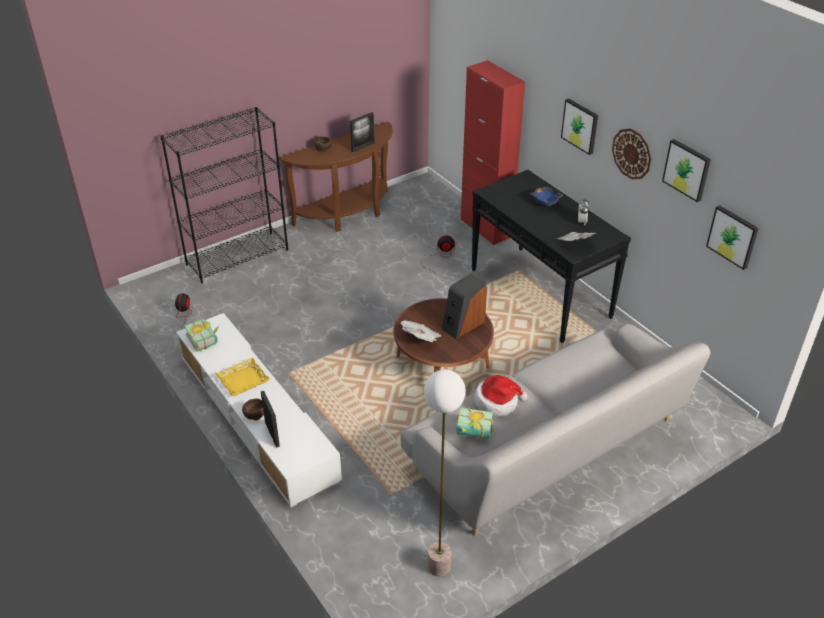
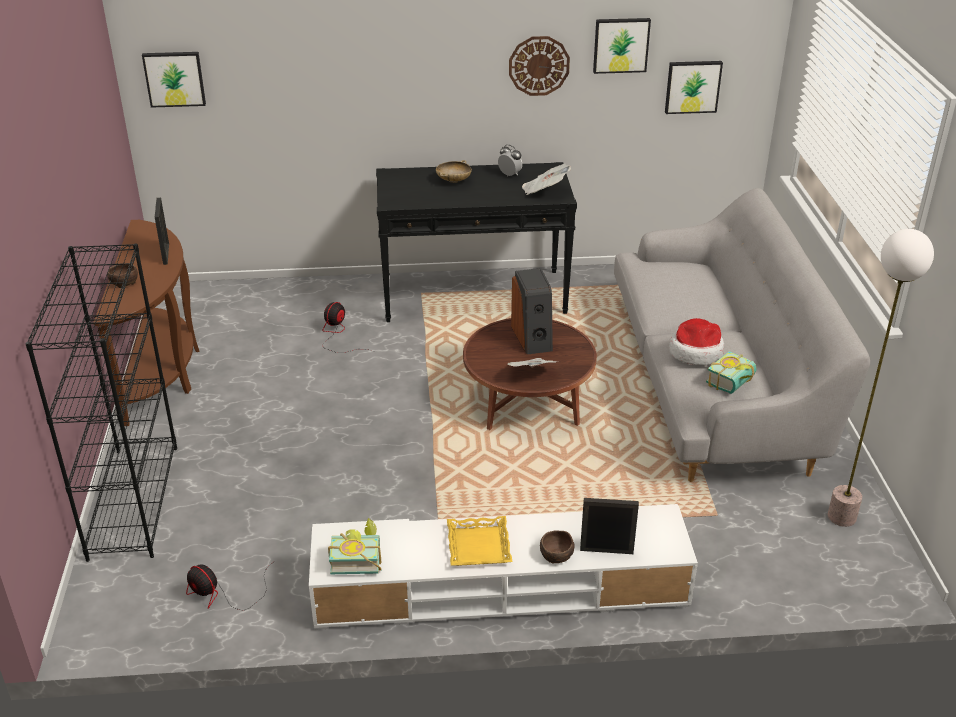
camera: 60 degrees left, 5 degrees down
red cabinet [461,60,525,245] -> none
blue bowl [530,187,563,206] -> beige bowl [436,160,472,183]
picture [561,99,598,155] -> picture moved to [142,52,206,108]

